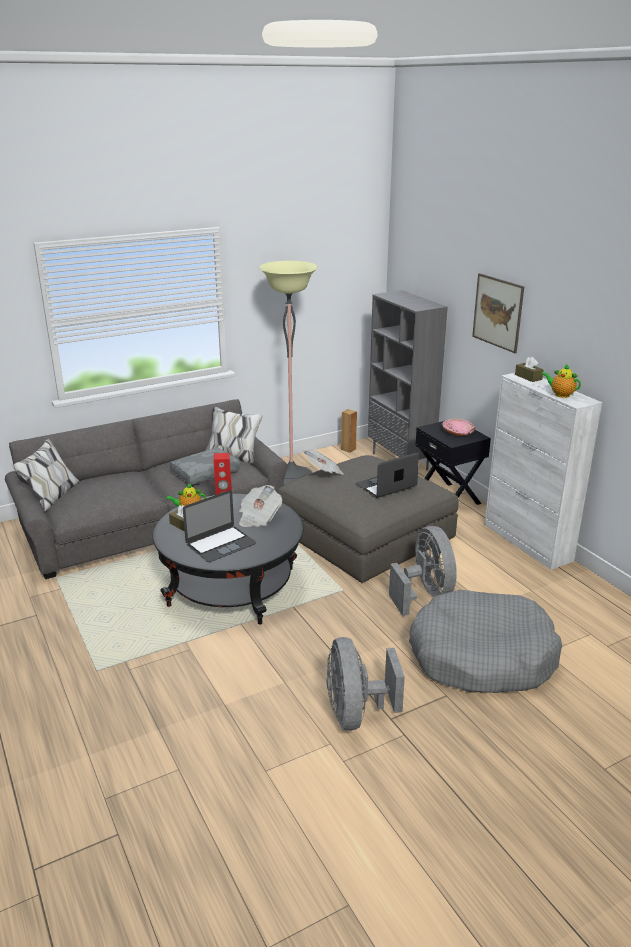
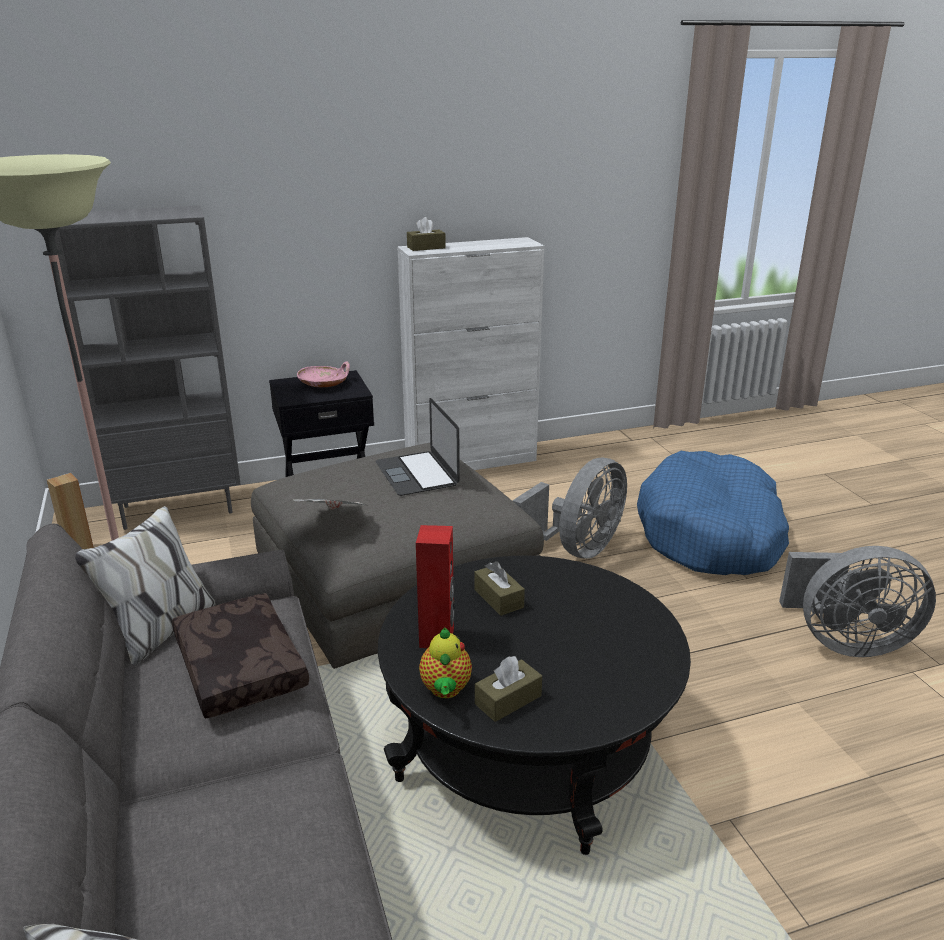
camera: 80 degrees left, 0 degrees up
grey pillow [170,448,240,484] -> brown pillow [172,593,309,719]
laptop [183,490,256,562] -> none
newspaper [239,485,282,527] -> brown tissue box [474,561,525,616]
grey fan [389,526,457,616] -> grey fan turned 135 degrees clockwise [512,457,627,559]
grey dog bed [409,590,562,693] -> blue dog bed [637,451,789,575]
picture [472,273,524,353] -> none
teapot [541,364,581,398] -> none

